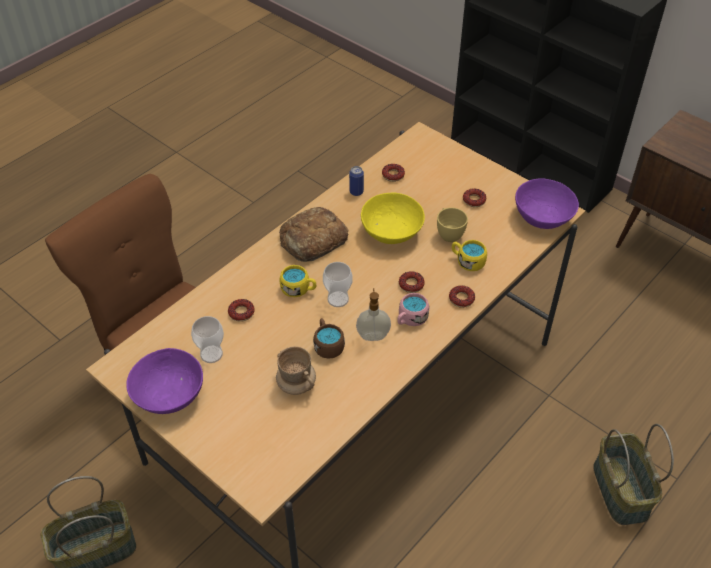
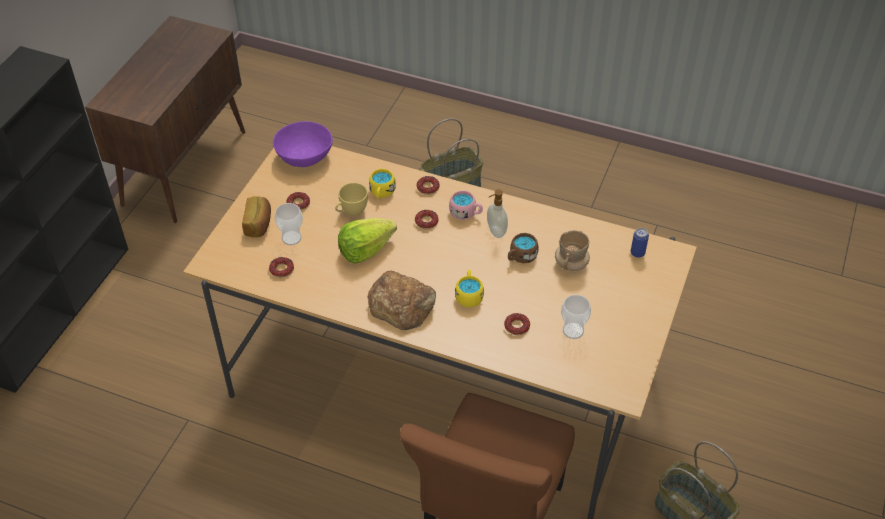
camera: 110 degrees left, 0 degrees up
purple bowl [126,348,203,414] -> none
cup [323,262,353,307] -> cup moved to [275,203,303,245]
can [349,166,364,196] -> can moved to [631,228,649,258]
yellow bowl [361,193,425,244] -> lettuce [338,218,397,264]
none -> bread [242,196,271,238]

